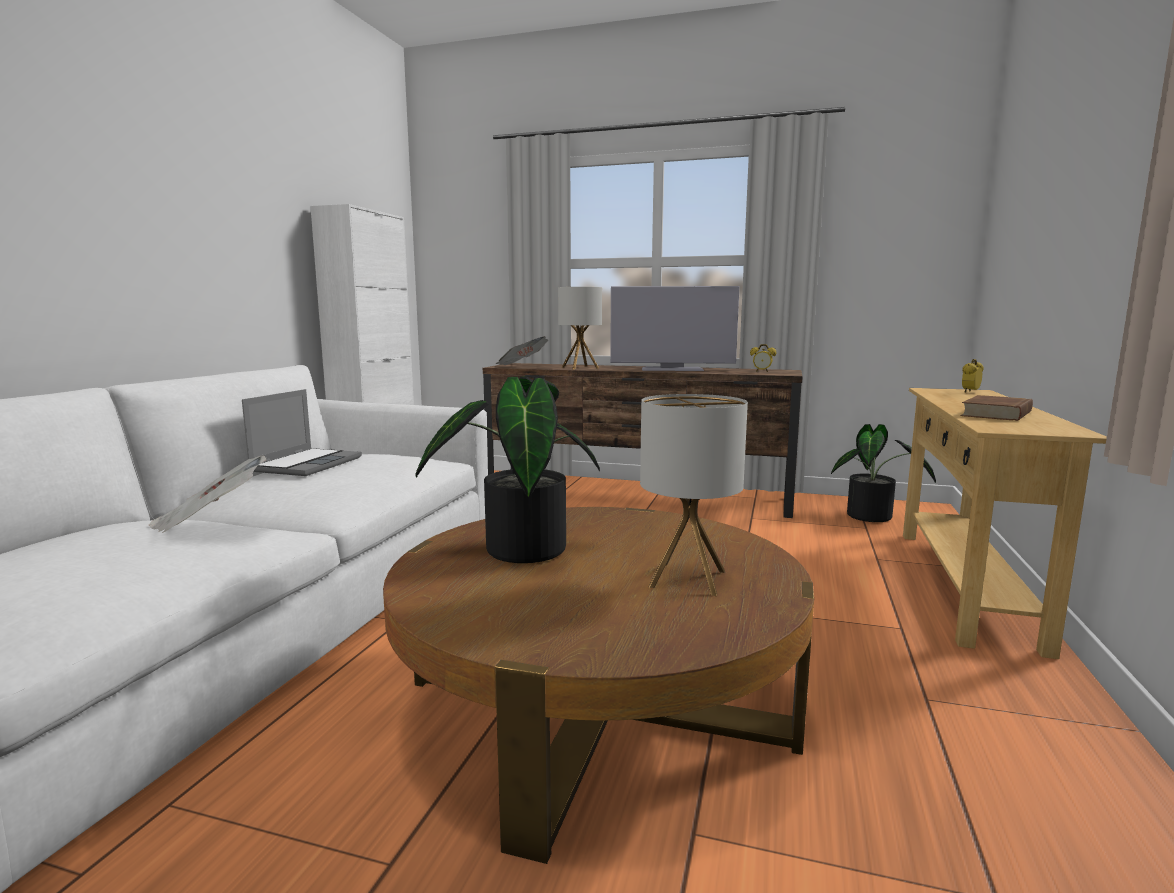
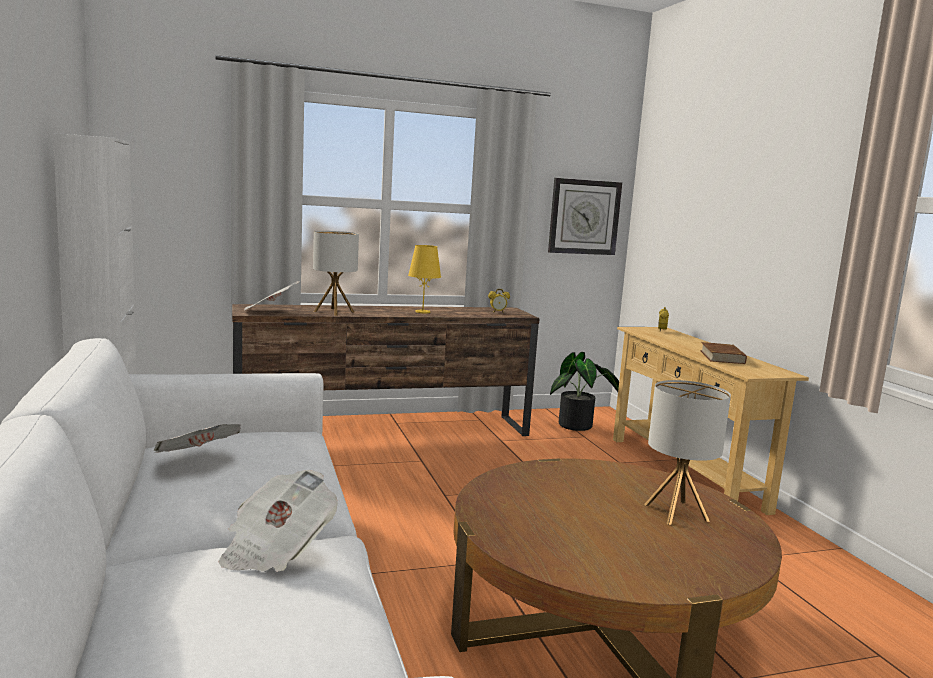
camera: 35 degrees left, 0 degrees up
laptop [242,389,362,476] -> newspaper [154,424,241,453]
potted plant [416,376,600,563] -> none
television [610,286,739,371] -> yellow table lamp [408,245,441,313]
none -> wall clock [548,178,622,255]

